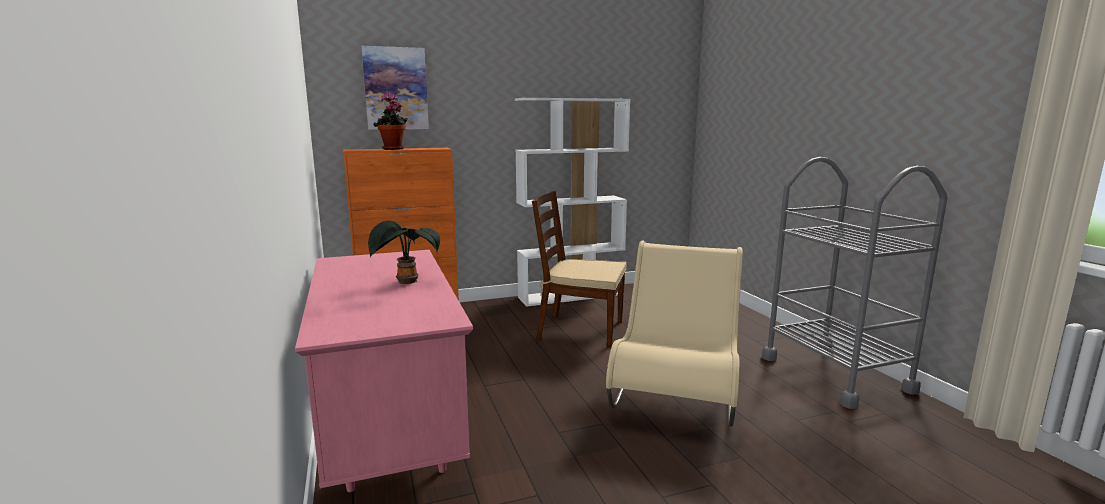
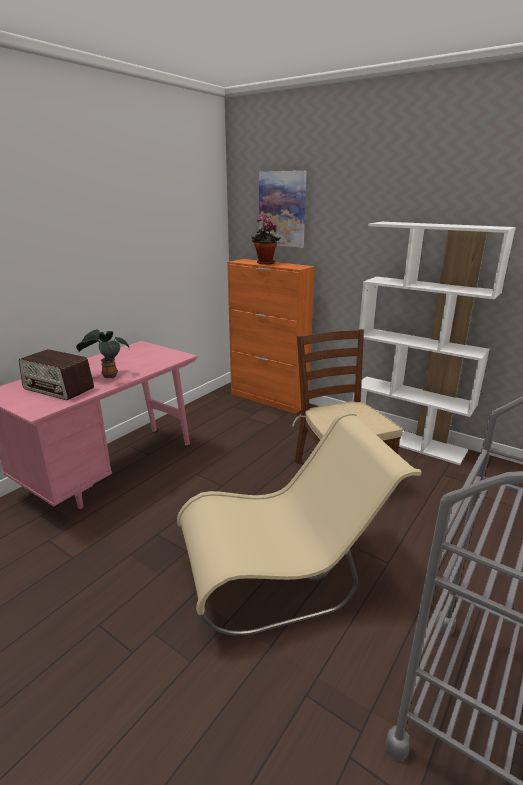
camera: 55 degrees right, 10 degrees up
none -> radio [19,349,94,400]

